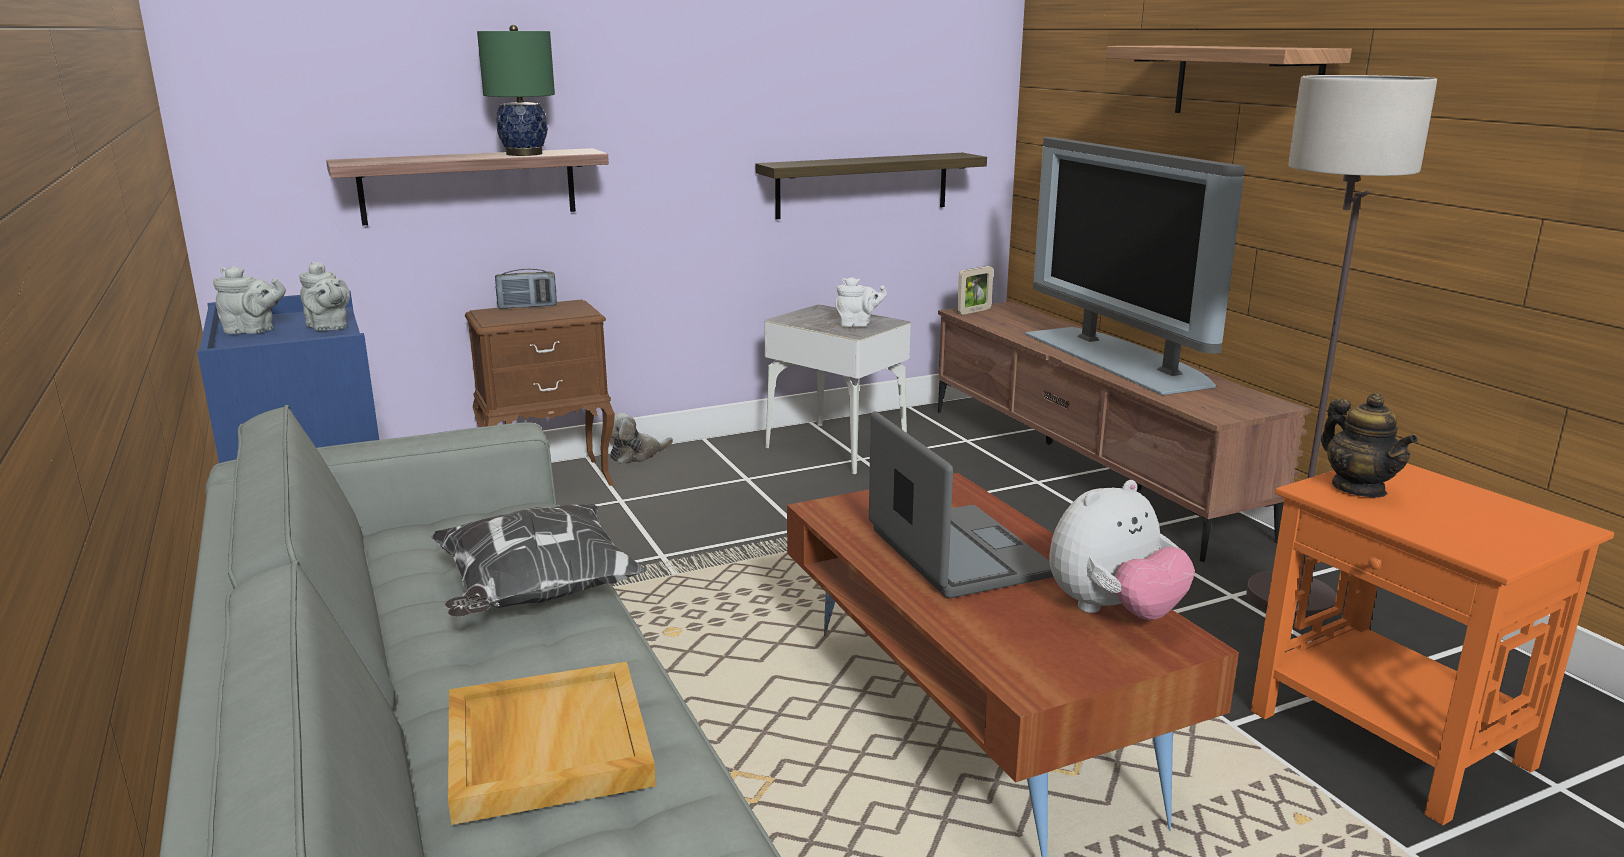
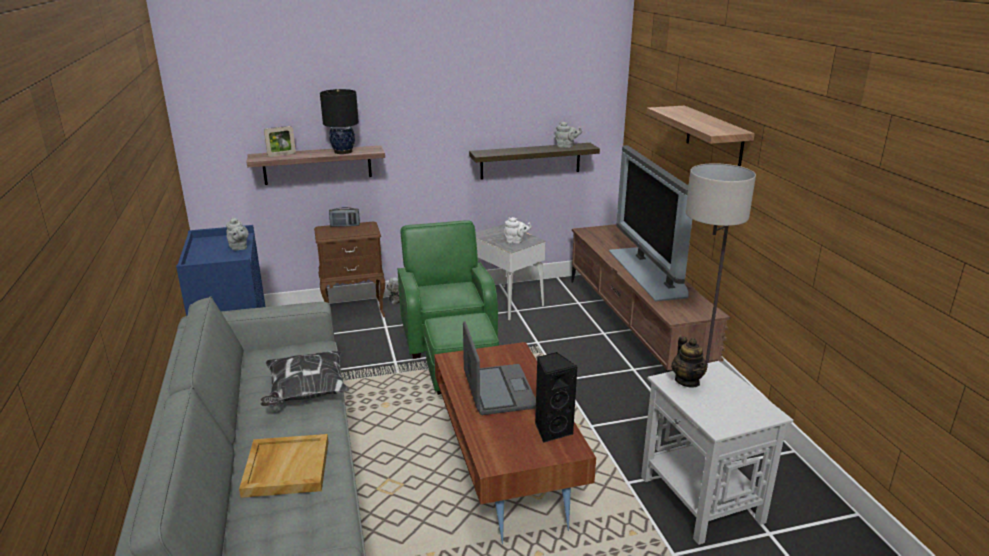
camera: 10 degrees right, 5 degrees up
grey teapot [213,266,286,334] -> grey teapot moved to [555,122,582,148]
green table lamp [477,25,555,156] -> black table lamp [320,89,359,154]
picture frame [957,266,993,315] -> picture frame moved to [264,126,296,157]
plush toy [1049,480,1195,620] -> black speaker [535,352,578,443]
orange side table [1251,463,1614,825] -> white side table [641,361,793,545]
none -> green armchair [398,220,499,395]

